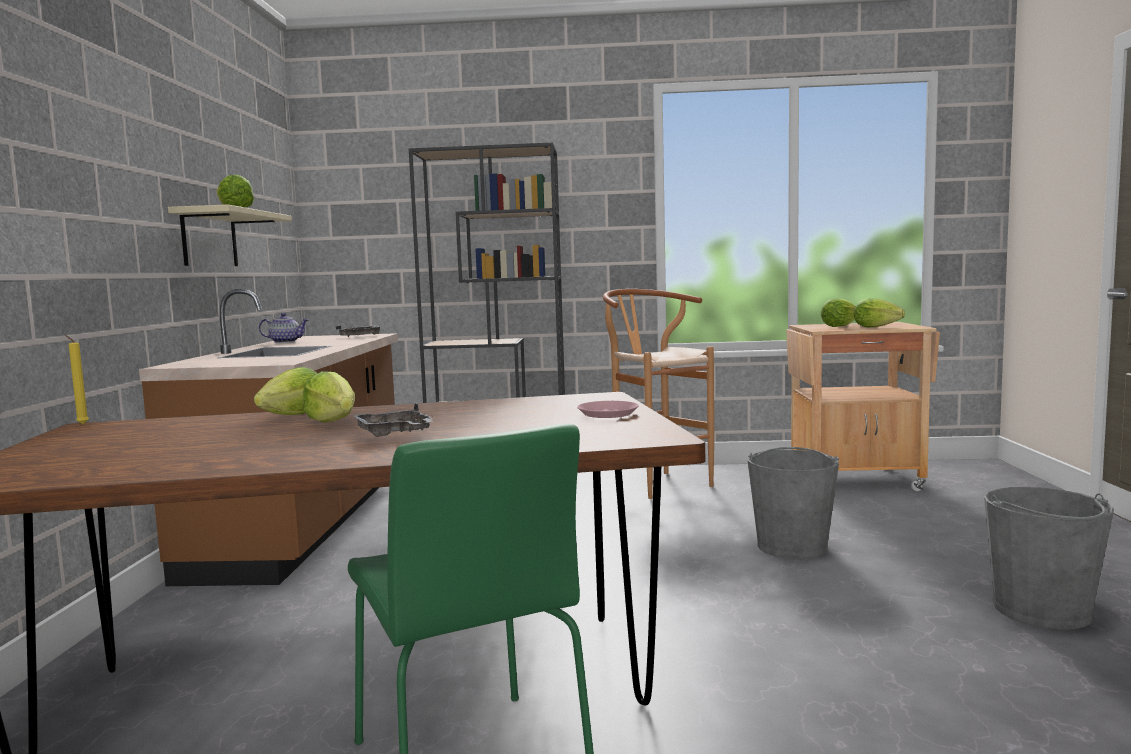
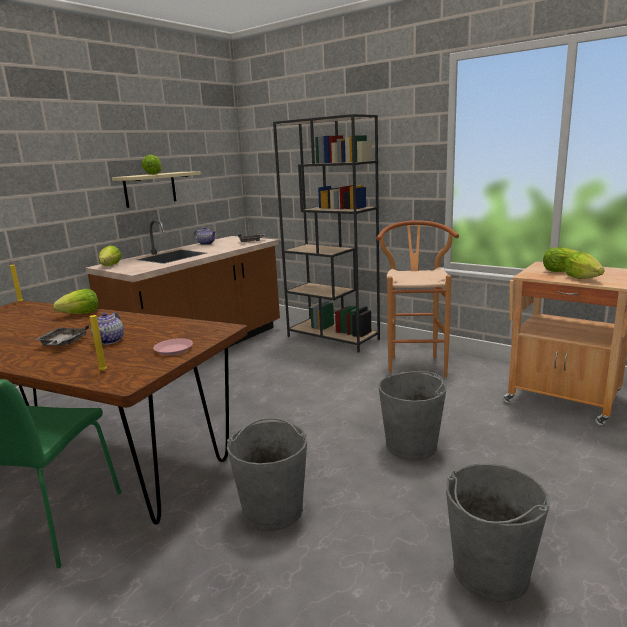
camera: 35 degrees right, 10 degrees up
lettuce [303,371,355,423] -> lettuce moved to [99,245,122,266]
none -> yellow candle [90,309,107,371]
none -> teapot [91,312,124,345]
none -> grey bucket [227,418,307,531]

